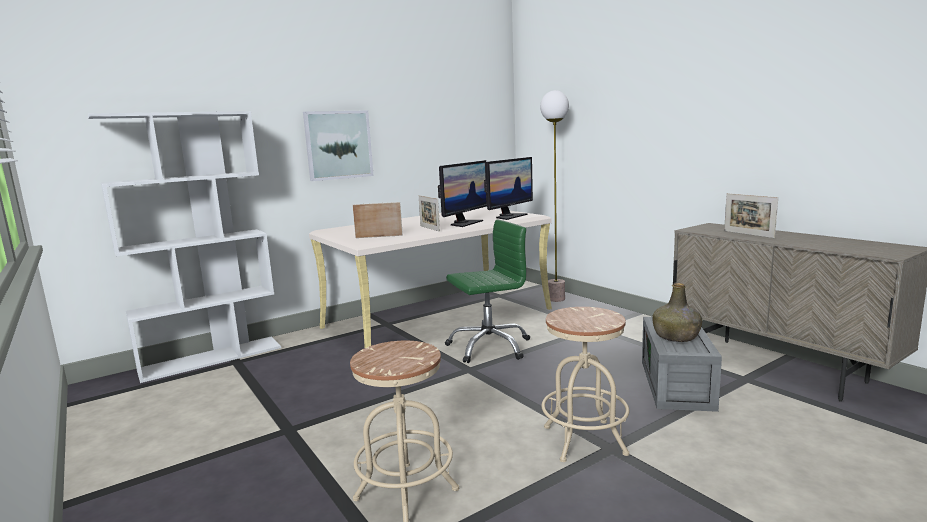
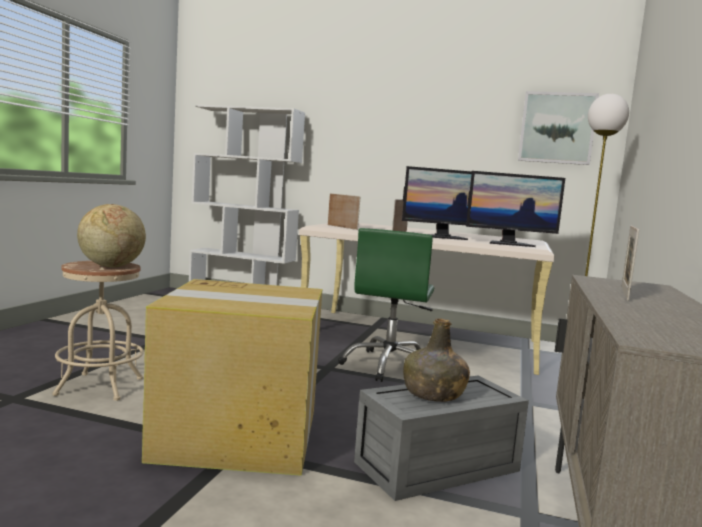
camera: 50 degrees right, 5 degrees down
picture [303,110,374,181] -> picture moved to [518,91,599,165]
green office chair [445,220,530,363] -> green office chair turned 75 degrees clockwise [338,228,434,382]
beige stool [542,307,629,462] -> cardboard box [142,279,322,476]
none -> globe [77,204,146,267]

